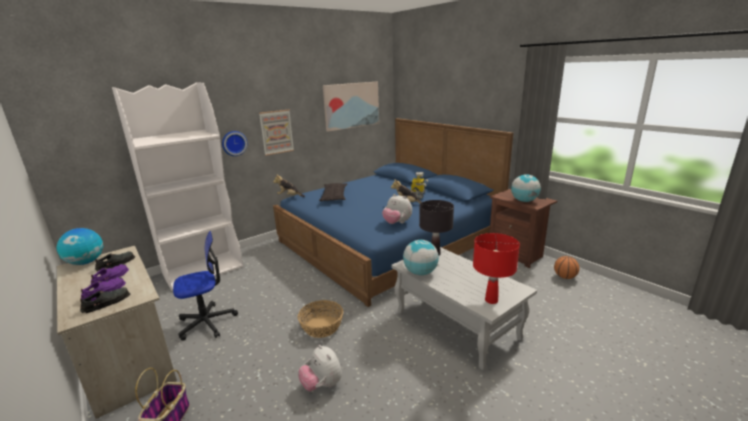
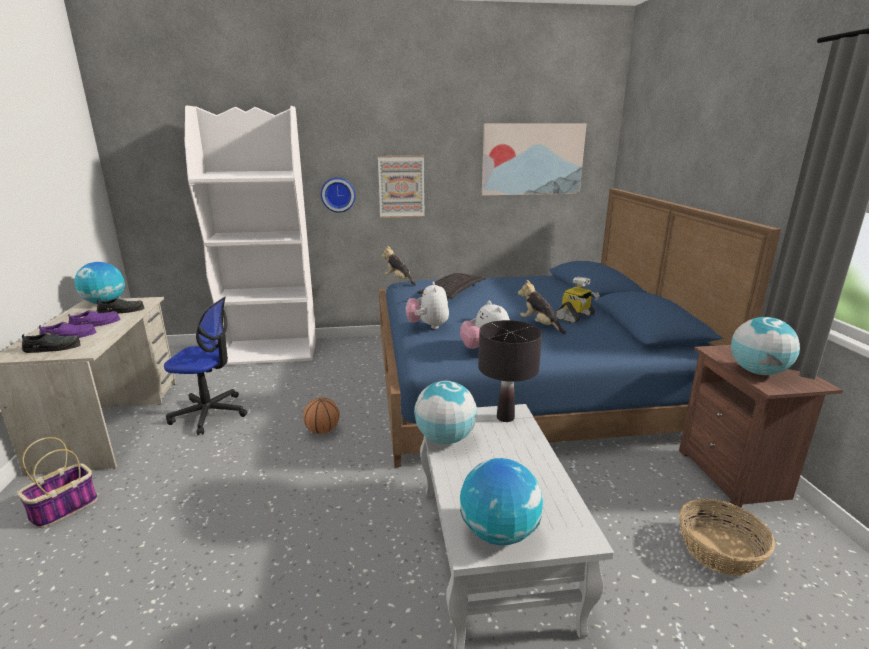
camera: 30 degrees right, 0 degrees up
basket [298,300,343,338] -> basket moved to [679,499,775,576]
plush toy [299,345,342,391] -> plush toy moved to [406,282,449,329]
red table lamp [473,233,520,304] -> globe [460,458,543,545]
basketball [554,256,579,279] -> basketball moved to [303,397,340,434]

